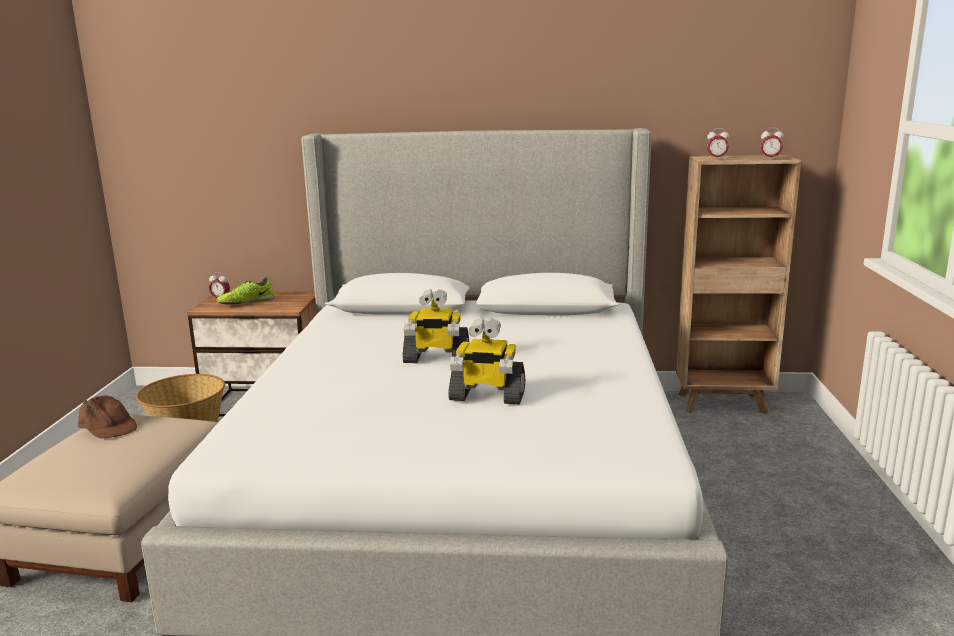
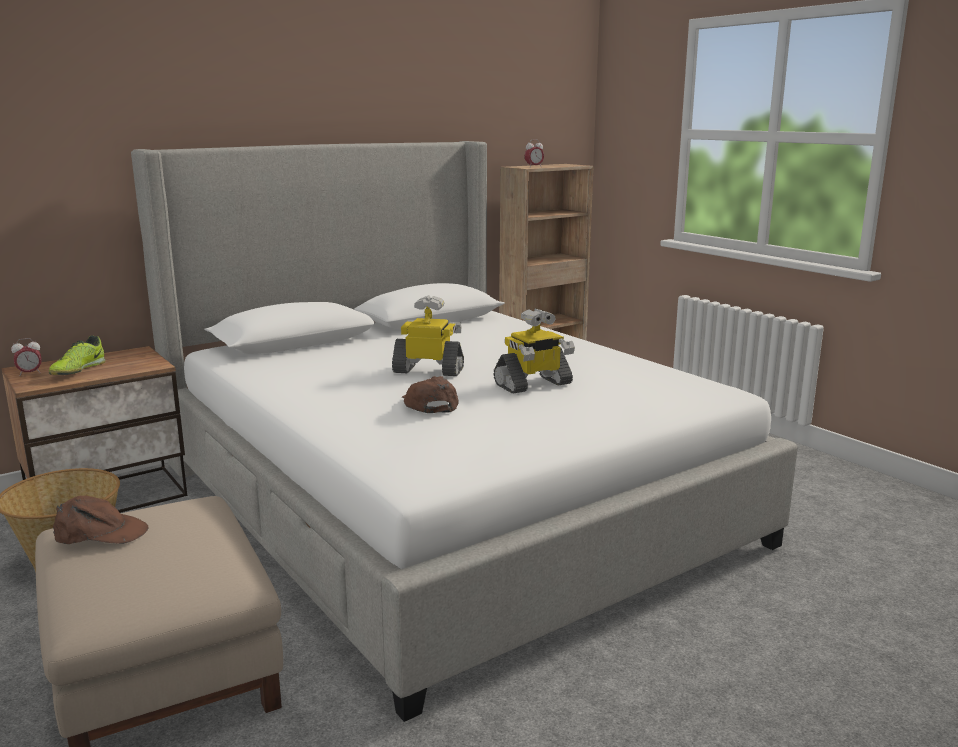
camera: 40 degrees left, 0 degrees up
toy robot [402,289,469,363] -> toy robot turned 135 degrees counterclockwise [392,295,464,376]
alarm clock [760,128,784,159] -> none
none -> brown cap [402,376,459,413]

